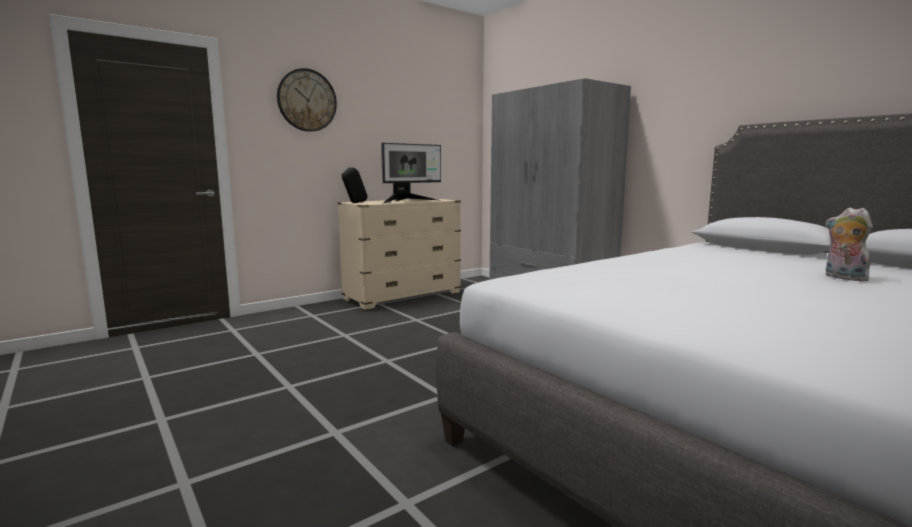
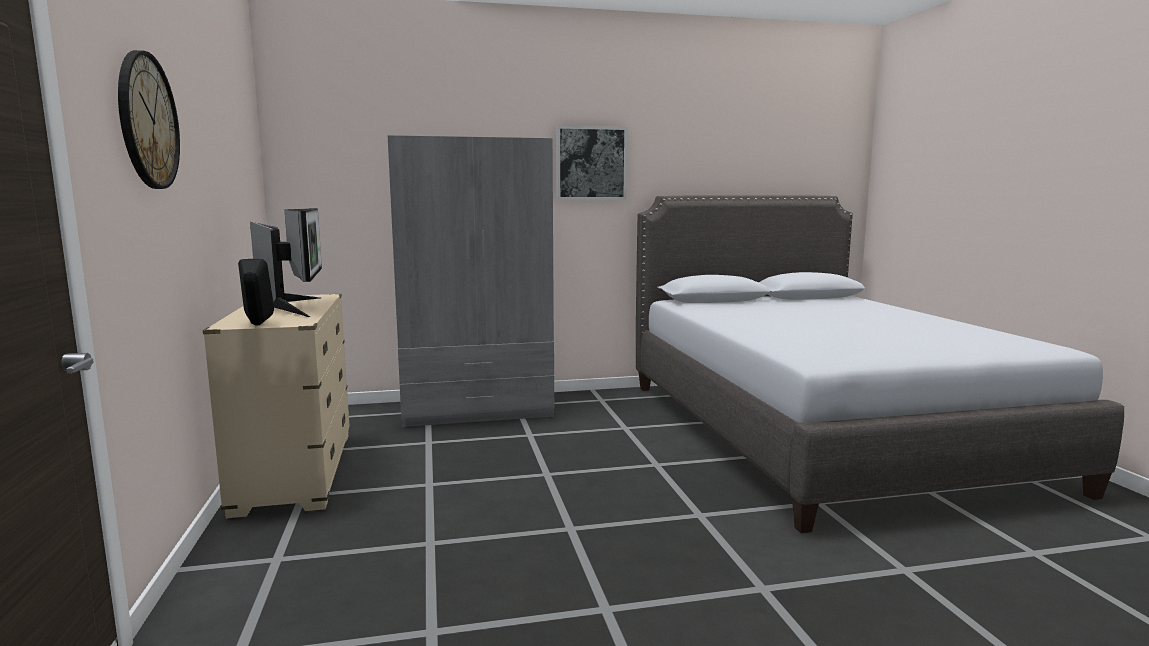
camera: 65 degrees left, 0 degrees up
plush toy [826,208,873,281] -> none
none -> picture [556,126,627,200]

